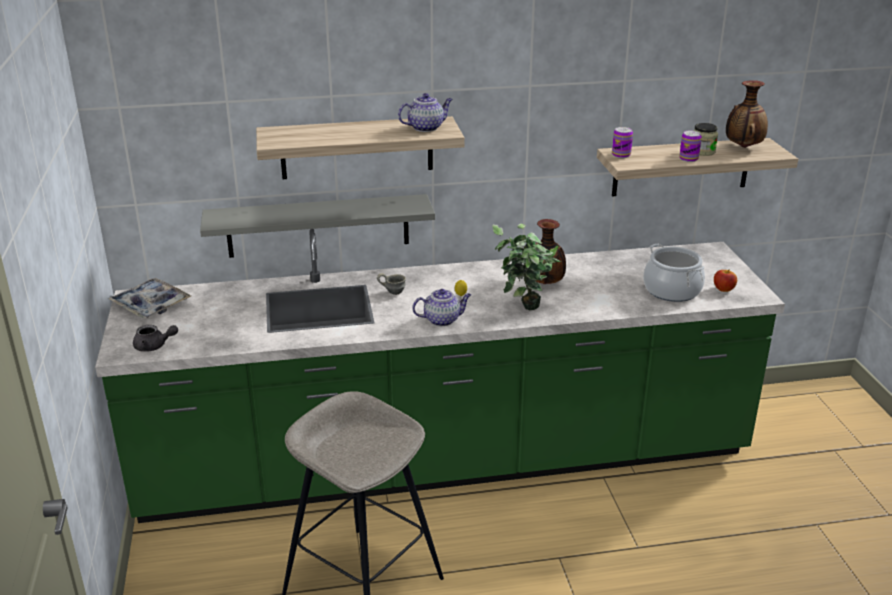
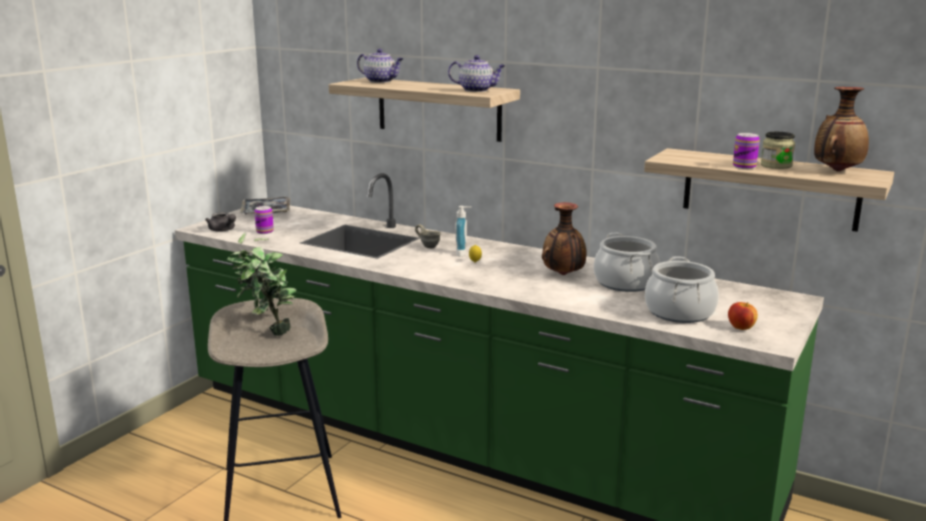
camera: 40 degrees right, 10 degrees down
grey shelf [200,194,435,258] -> none
teapot [412,289,471,326] -> teapot moved to [357,49,403,83]
potted plant [492,223,562,310] -> potted plant moved to [227,233,296,336]
can [612,127,633,158] -> can moved to [254,206,274,234]
none -> soap dispenser [456,206,472,257]
none -> cooking pot [594,233,660,292]

